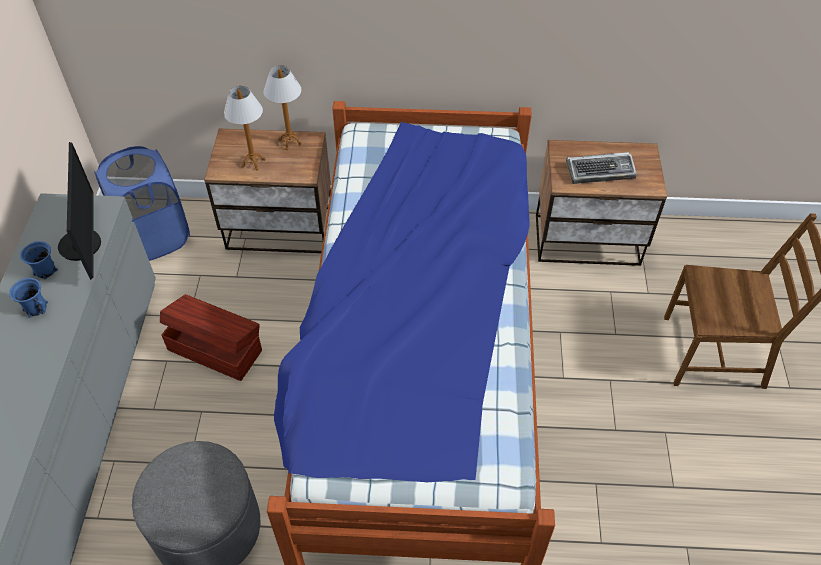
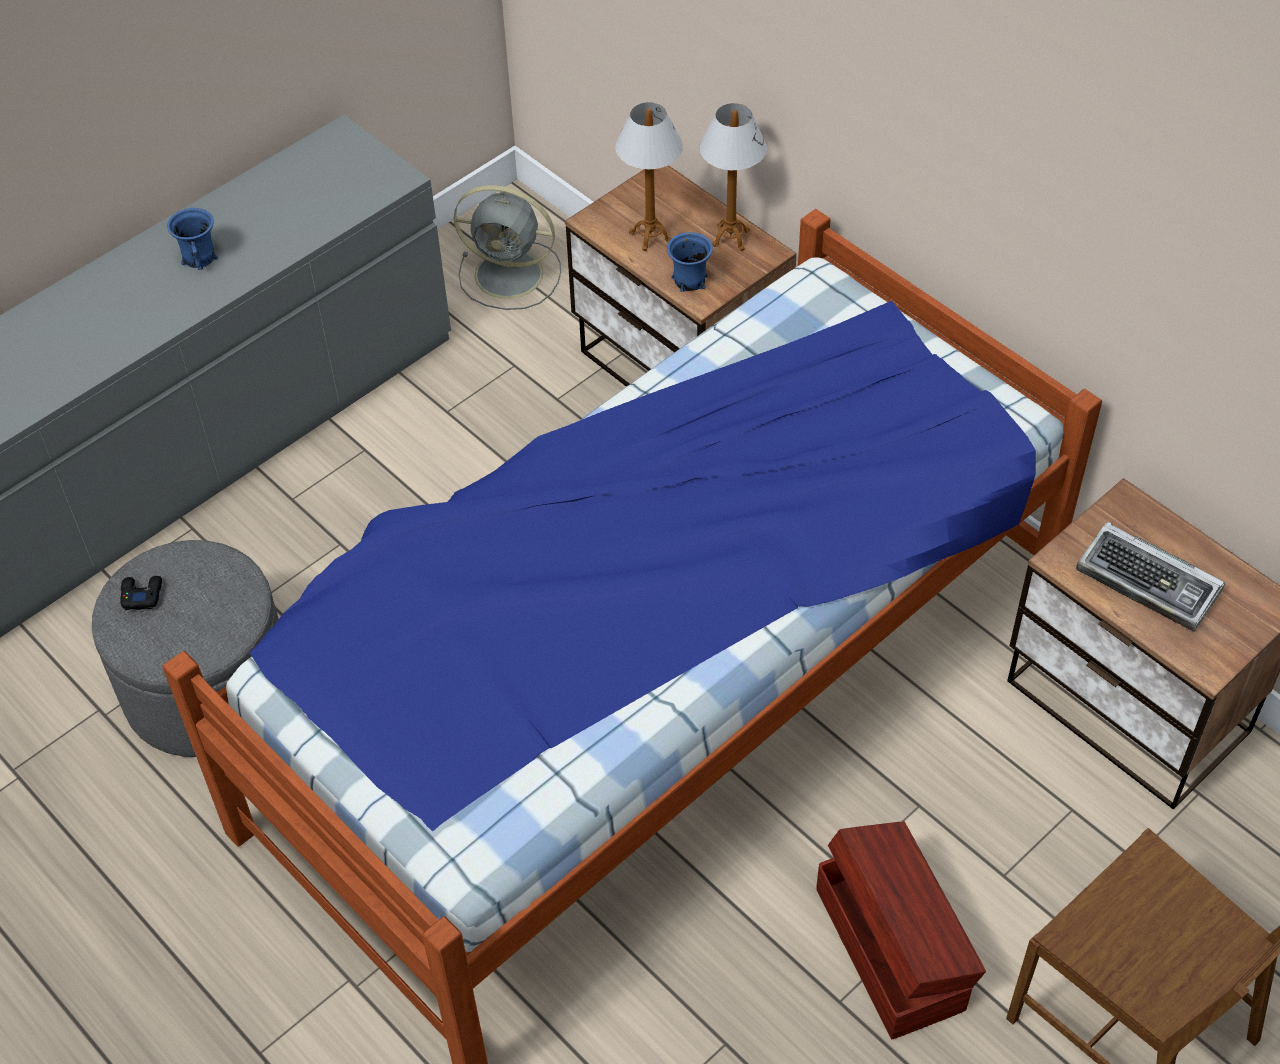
camera: 45 degrees right, 0 degrees up
blue mug [20,241,58,280] -> blue mug moved to [667,232,713,292]
monitor [58,142,101,280] -> none
blue laundry basket [94,146,190,261] -> grey fan [454,185,561,310]
brown storage box [160,294,262,381] -> brown storage box moved to [816,822,986,1039]
none -> black game controller [121,576,162,610]

